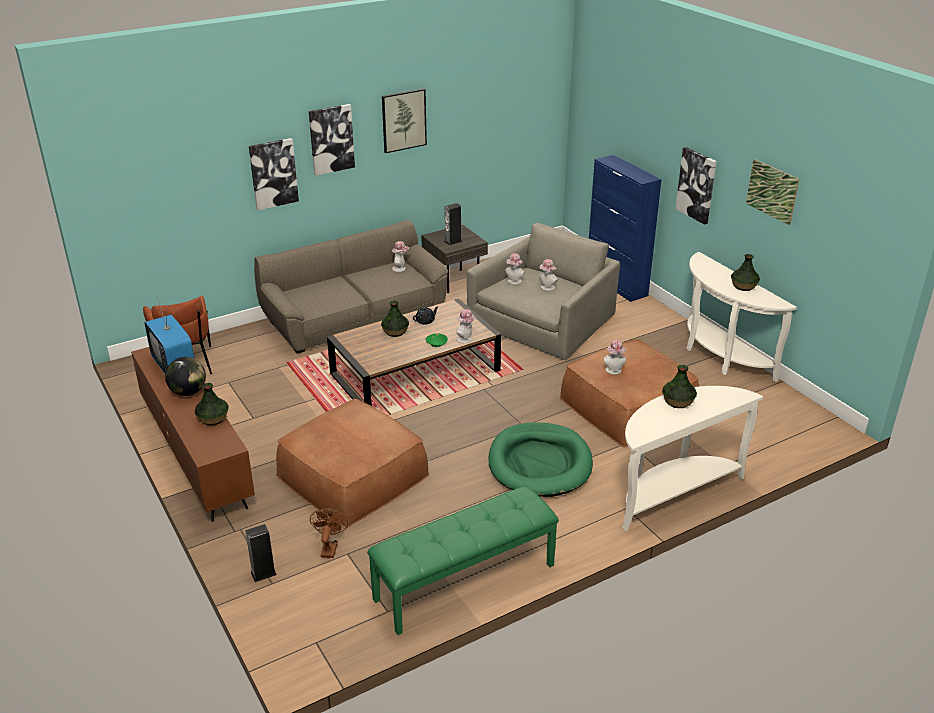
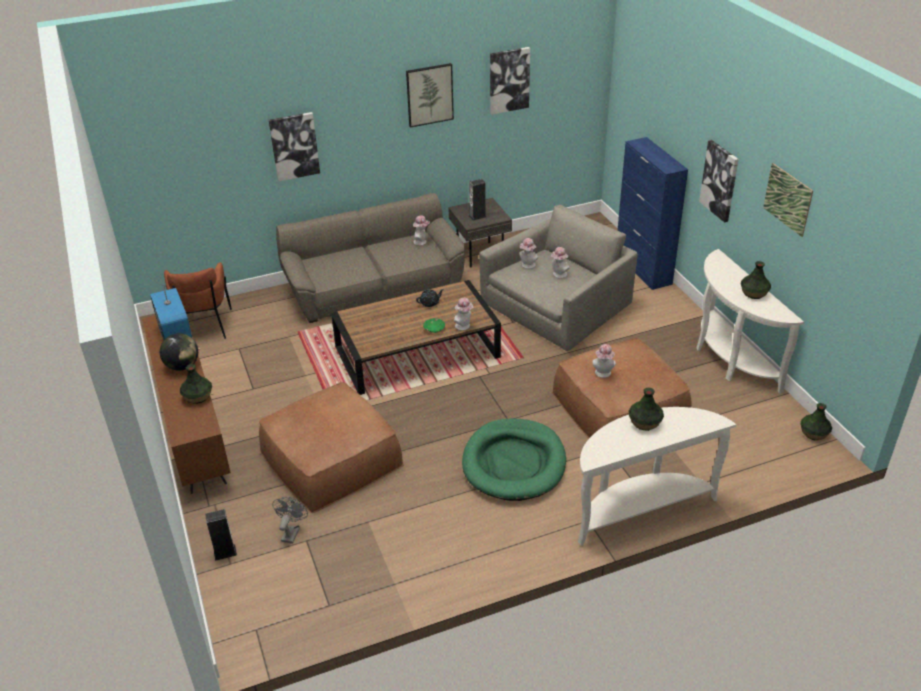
camera: 10 degrees right, 5 degrees up
picture [309,104,355,176] -> picture moved to [490,47,530,114]
brown fan [310,508,348,558] -> grey fan [272,497,308,544]
green bench [367,486,559,635] -> none
vase [381,301,409,337] -> vase moved to [800,403,832,440]

